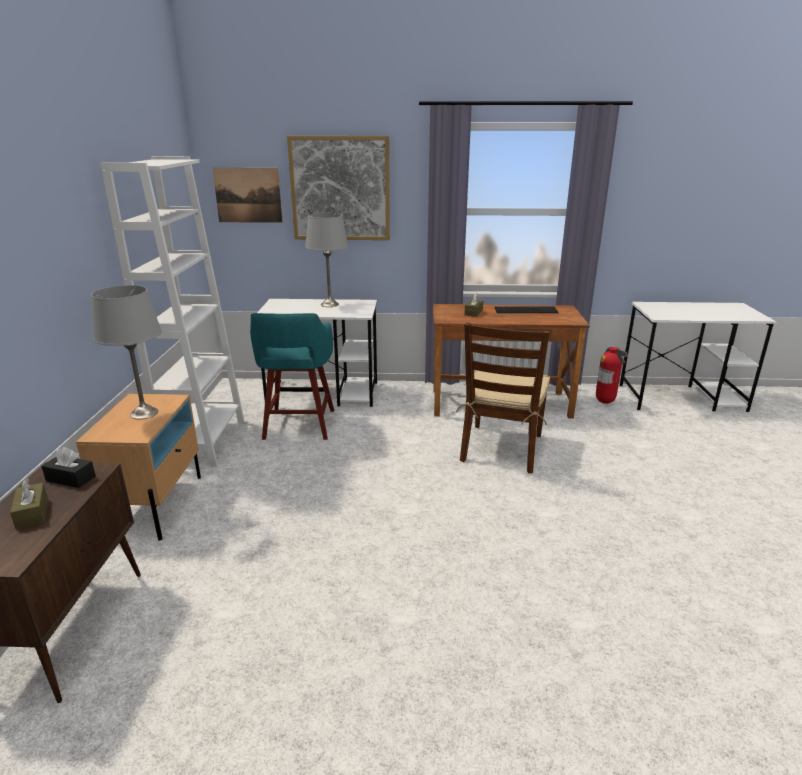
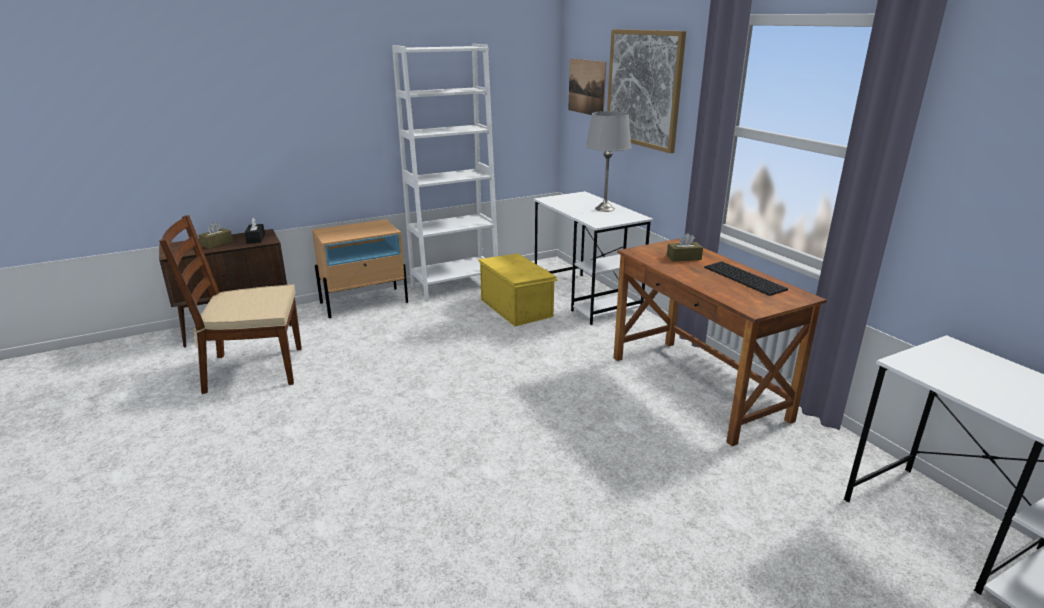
camera: 60 degrees right, 0 degrees up
grey table lamp [91,285,162,419] -> none
turquoise stool [250,313,334,440] -> yellow storage box [478,254,558,326]
brown chair [456,323,550,473] -> brown chair moved to [159,215,302,394]
fire extinguisher [596,347,628,404] -> none

